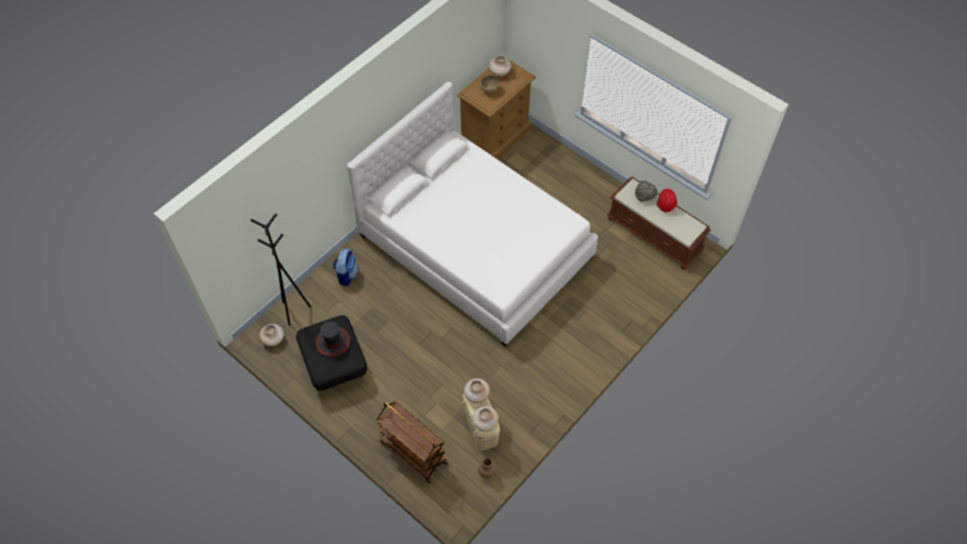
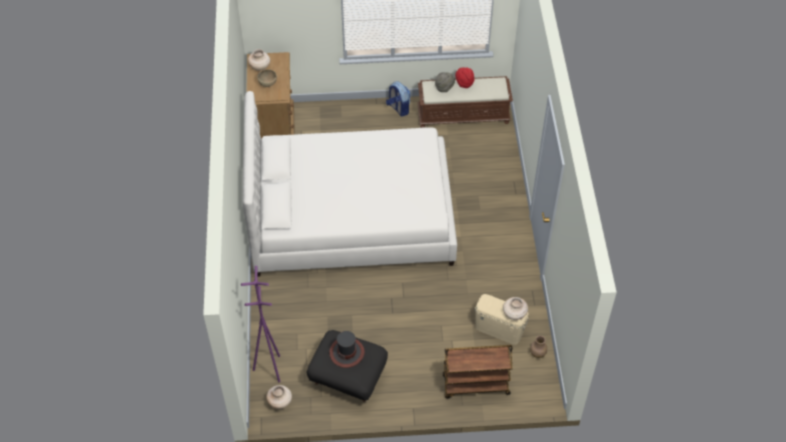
camera: 45 degrees left, 5 degrees down
black clothes rack [250,213,311,326] -> purple clothes rack [241,266,280,382]
backpack [333,248,359,286] -> backpack moved to [386,81,410,116]
beige vase [464,378,490,403] -> none

